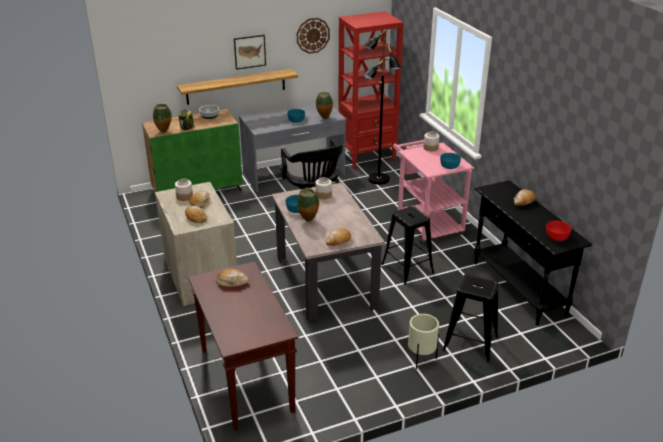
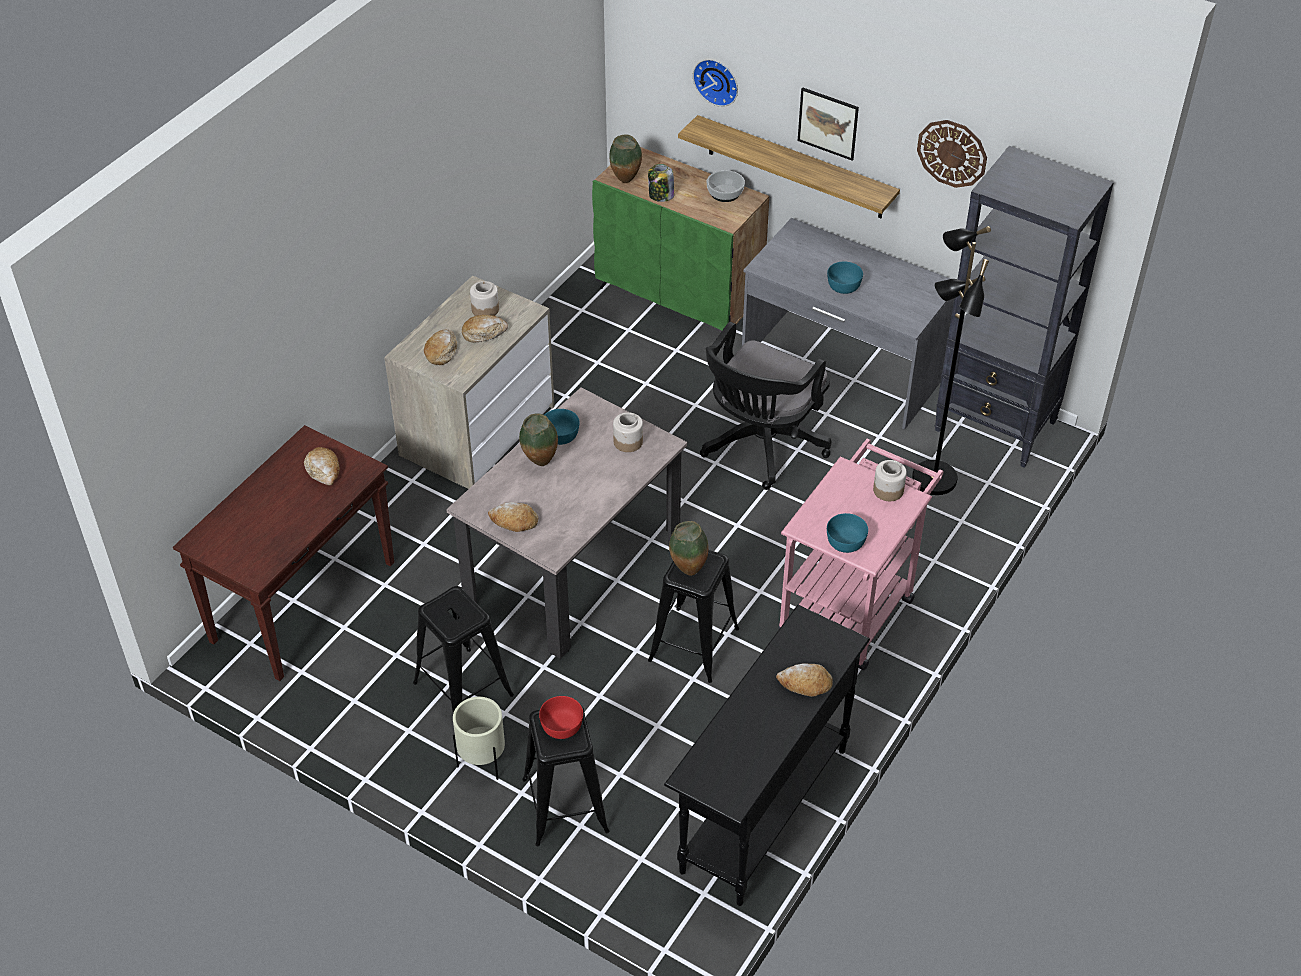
camera: 55 degrees right, 15 degrees up
vase [316,92,333,119] -> vase moved to [669,521,708,576]
red bookcase [338,11,404,169] -> black bookcase [935,146,1114,468]
red bowl [546,221,571,241] -> red bowl moved to [539,696,583,739]
none -> black stool [413,586,514,713]
none -> wall clock [693,59,738,107]

